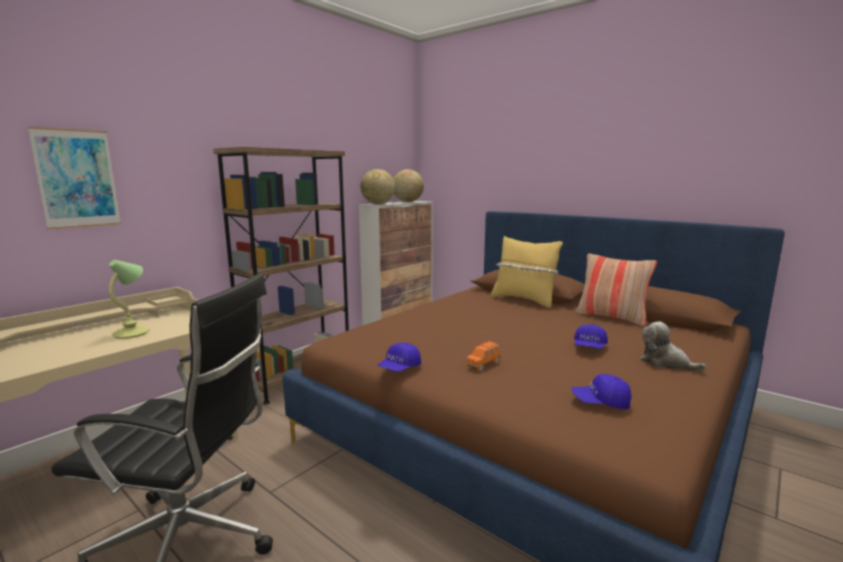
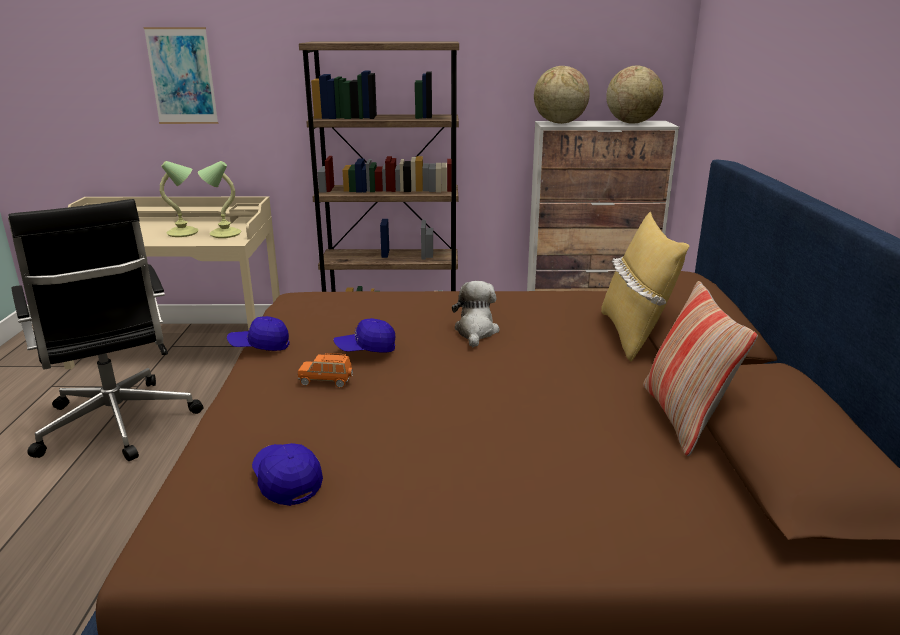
camera: 50 degrees right, 10 degrees up
blue cap [574,324,608,349] -> blue cap moved to [333,318,395,353]
plush toy [640,321,706,372] -> plush toy moved to [452,281,499,347]
none -> table lamp [198,161,241,238]

